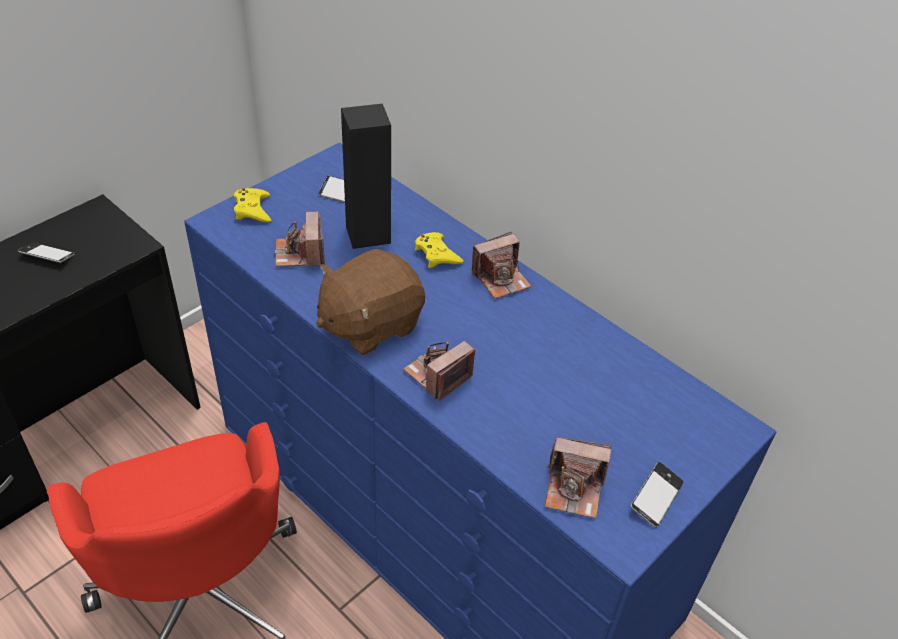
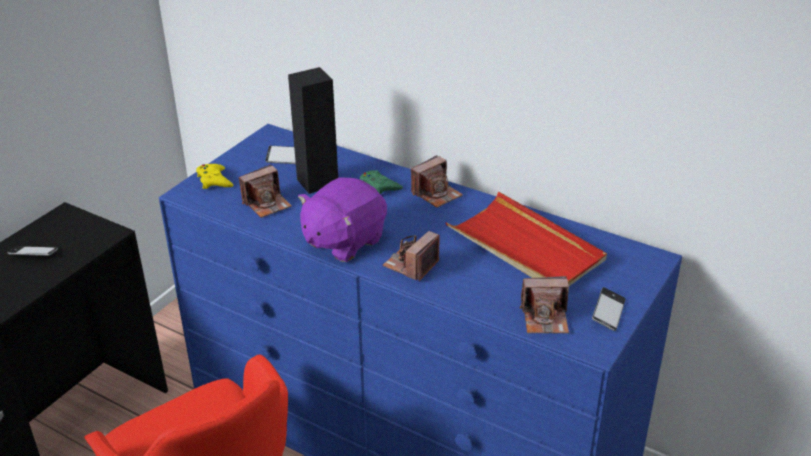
camera: 10 degrees left, 10 degrees down
camera [274,211,325,267] -> camera turned 105 degrees counterclockwise [239,164,292,218]
brown plush toy [316,249,425,355] -> purple plush toy [298,178,387,262]
yellow game controller [415,232,464,268] -> green game controller [360,170,403,195]
none -> red tray [446,192,607,286]

